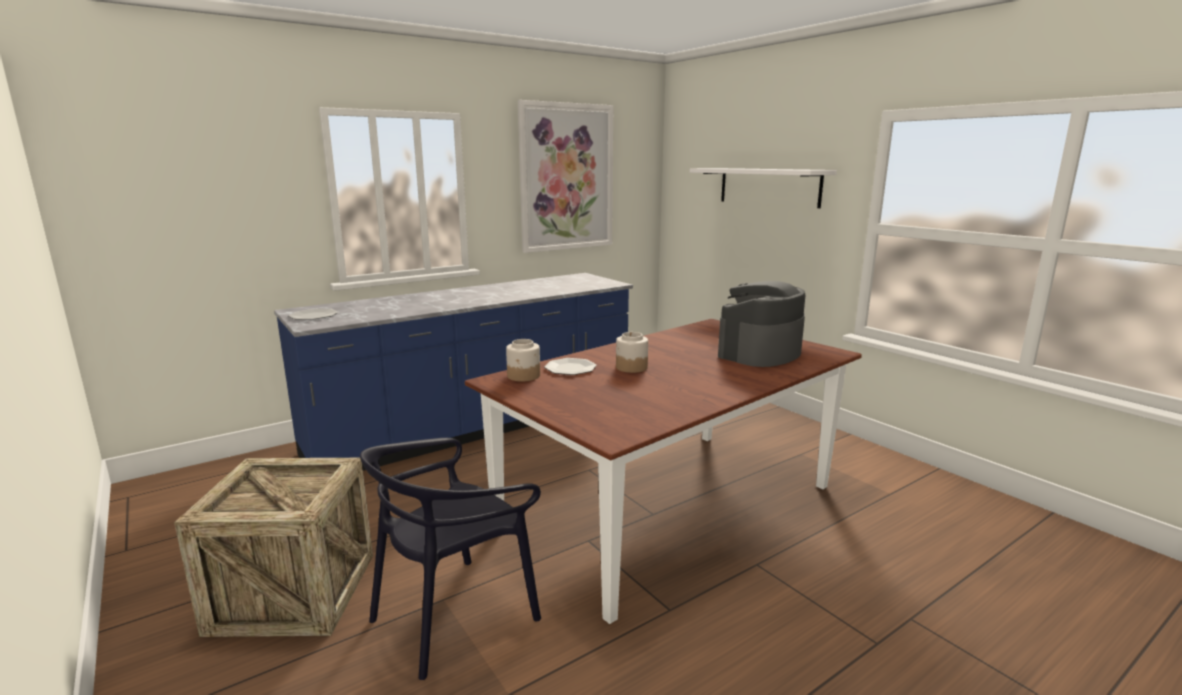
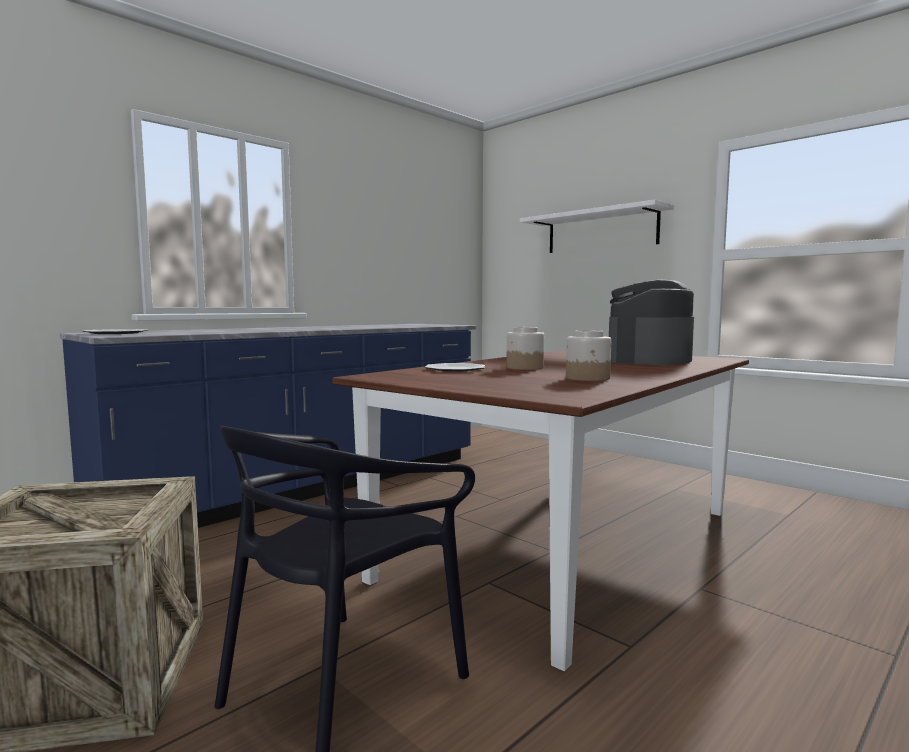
camera: 10 degrees left, 10 degrees down
jar [506,339,540,382] -> jar moved to [566,330,611,381]
picture [518,100,613,253] -> none

